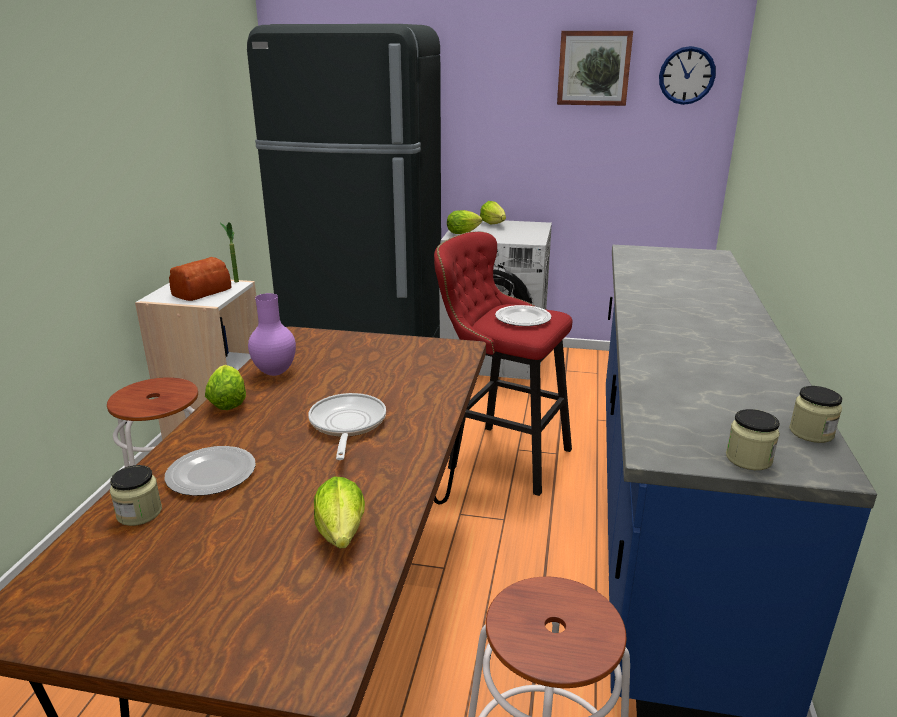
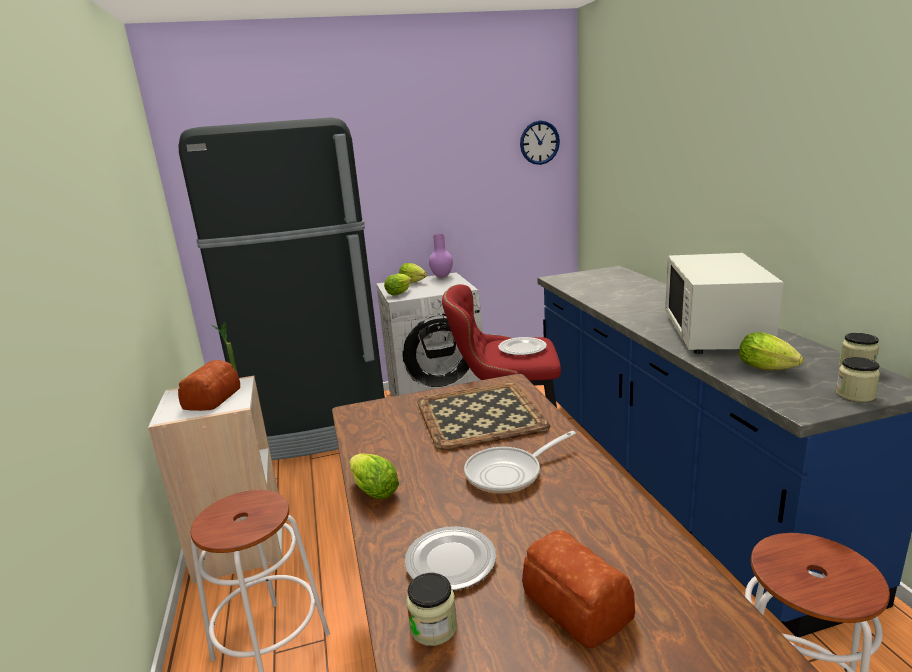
camera: 25 degrees left, 5 degrees down
purple vase [248,293,296,376] -> purple vase moved to [429,234,453,278]
frying pan [308,393,386,460] -> frying pan turned 90 degrees counterclockwise [464,431,576,494]
lettuce [314,476,365,549] -> lettuce moved to [739,332,803,370]
picture [557,31,633,106] -> none
none -> tray [418,382,550,451]
none -> bread [522,530,635,648]
none -> white microwave [665,253,784,354]

